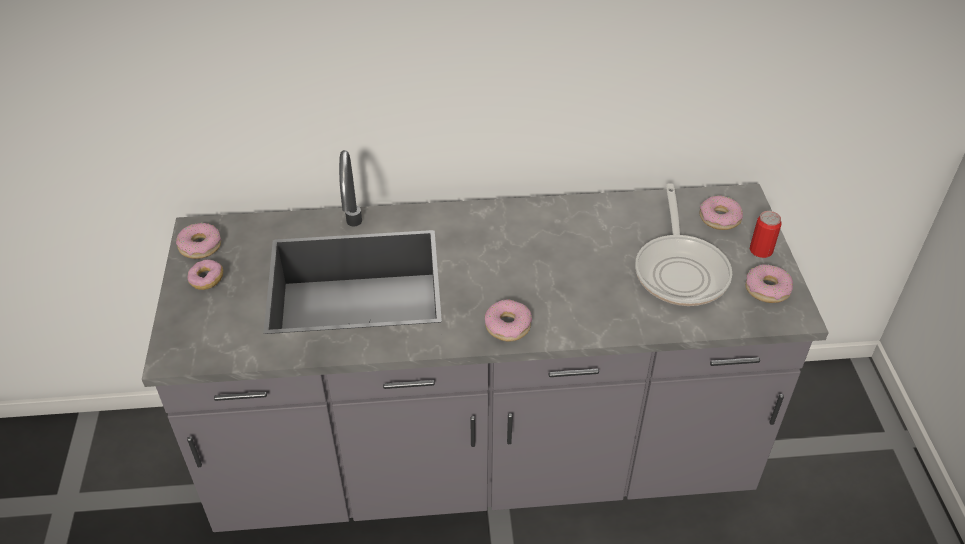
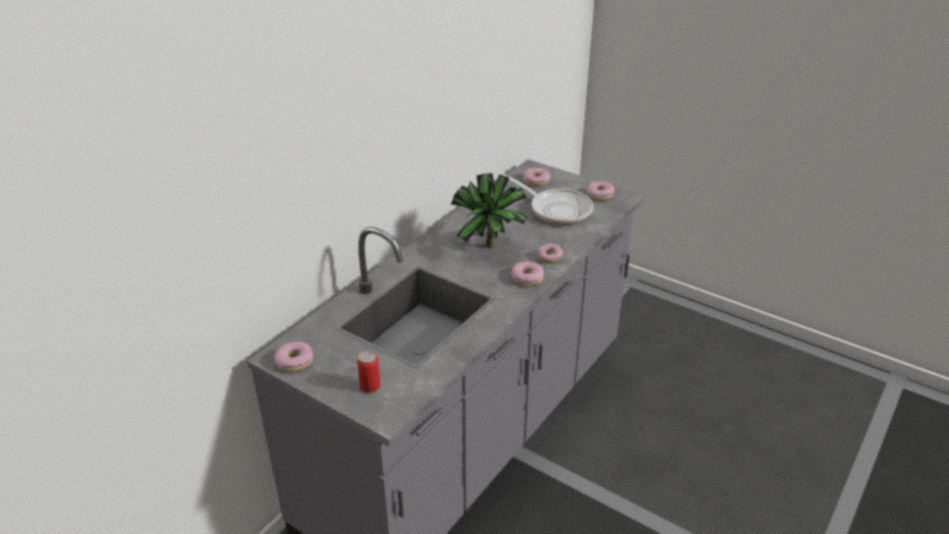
camera: 50 degrees left, 10 degrees down
donut [187,259,223,290] -> donut moved to [538,243,563,264]
can [750,211,781,258] -> can moved to [357,350,380,392]
none -> potted plant [450,173,527,248]

